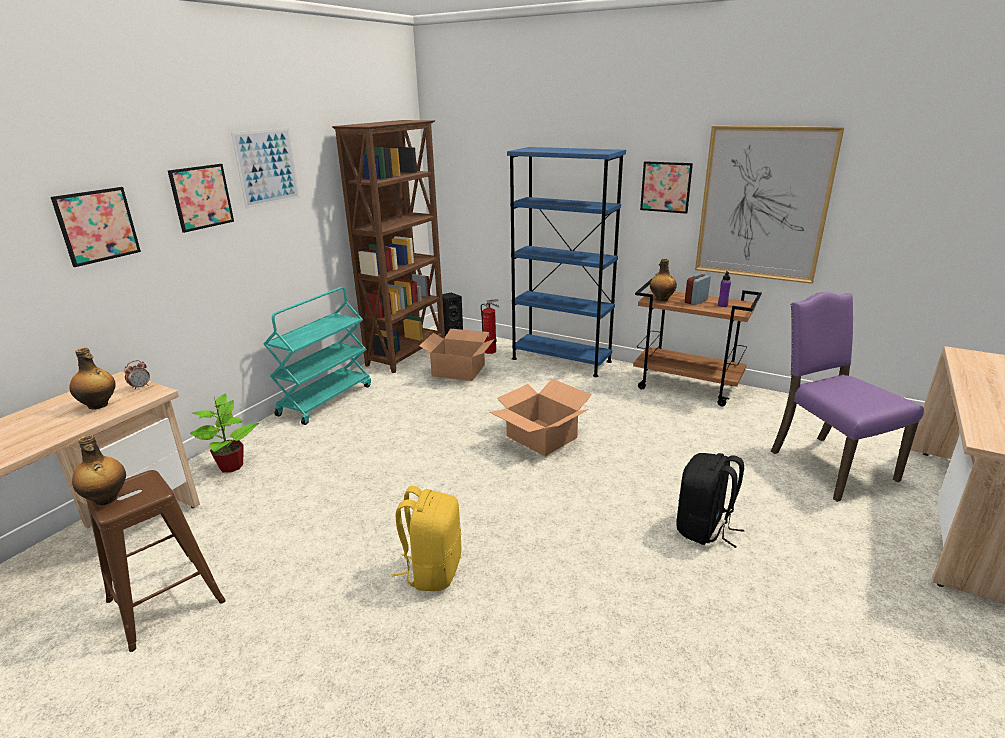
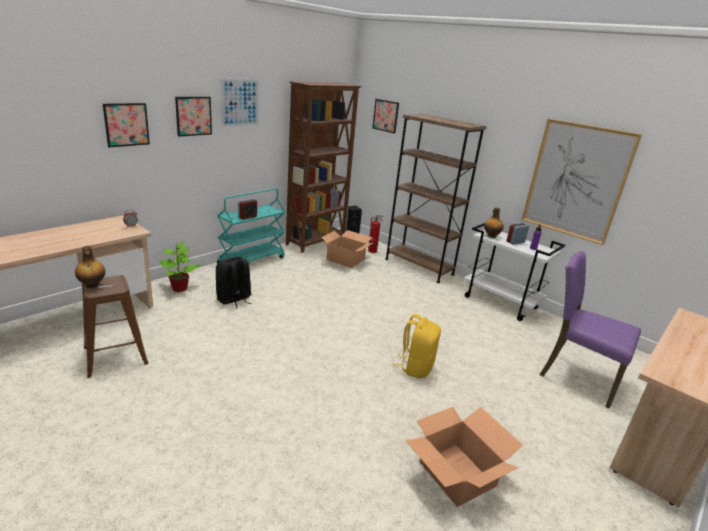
camera: 10 degrees right, 0 degrees up
bottle [69,347,116,409] -> none
yellow backpack [392,486,461,591] -> yellow backpack moved to [392,314,441,378]
cardboard box [490,379,592,456] -> cardboard box moved to [406,407,523,507]
blue bookcase [507,147,626,377] -> brown bookcase [385,114,487,283]
brown cart [633,279,762,406] -> white cart [464,223,565,321]
picture [640,161,693,214] -> picture moved to [372,99,399,134]
black backpack [676,453,744,548] -> black backpack moved to [216,257,252,309]
purple chair [771,292,924,502] -> purple chair turned 45 degrees counterclockwise [539,251,641,409]
none -> alarm clock [238,199,257,220]

